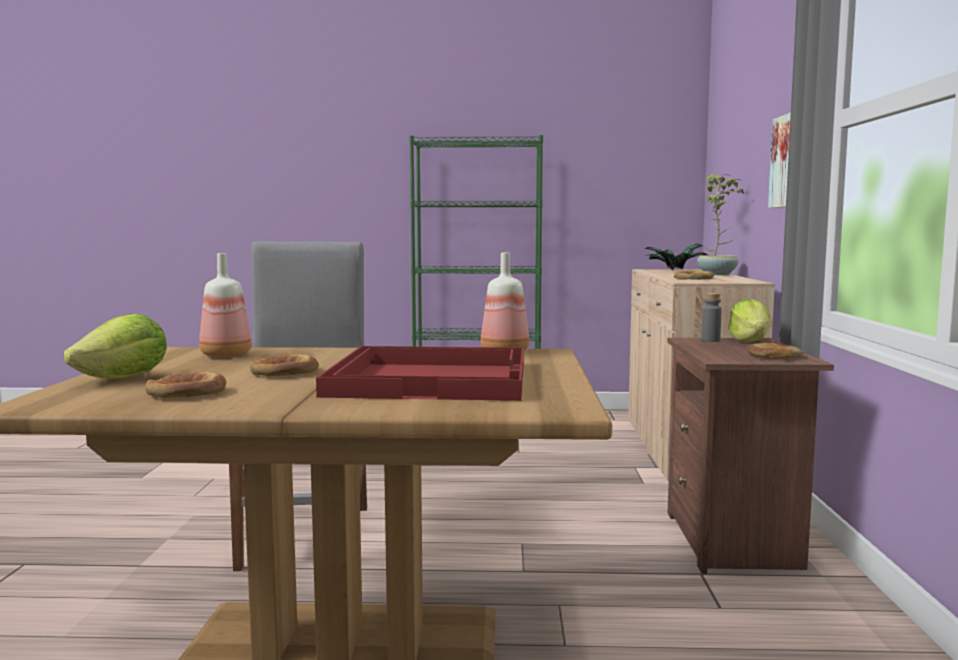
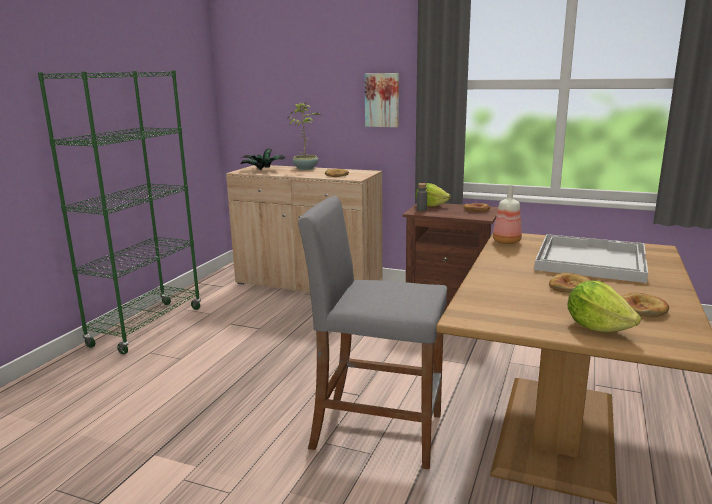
camera: 70 degrees left, 10 degrees up
bottle [199,253,252,358] -> none
red tray [316,346,524,401] -> white tray [534,234,648,283]

